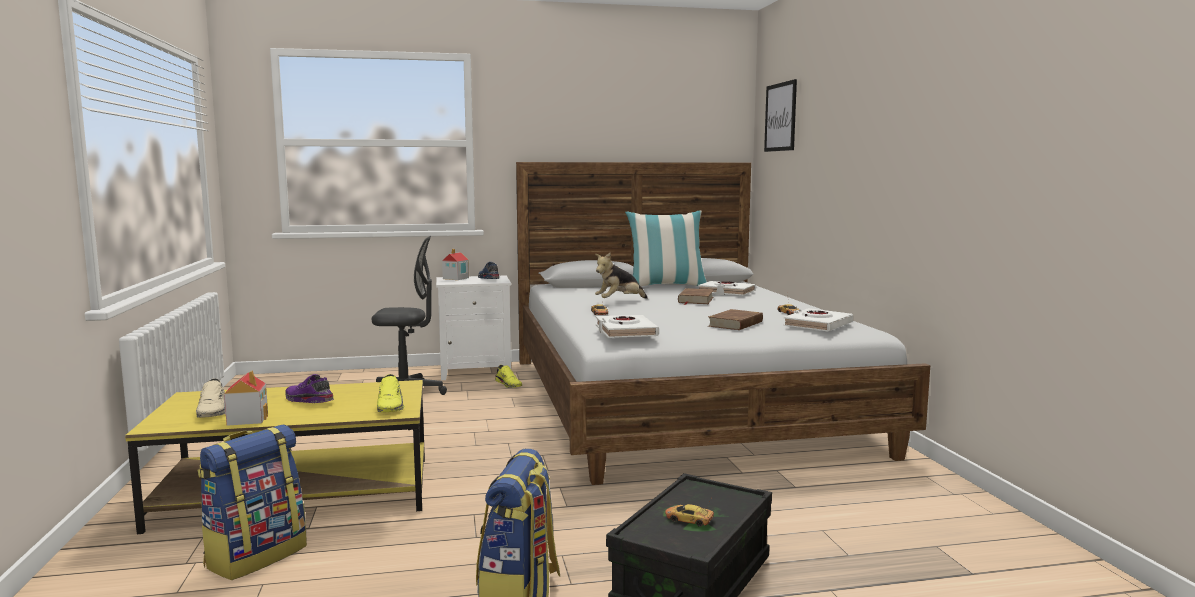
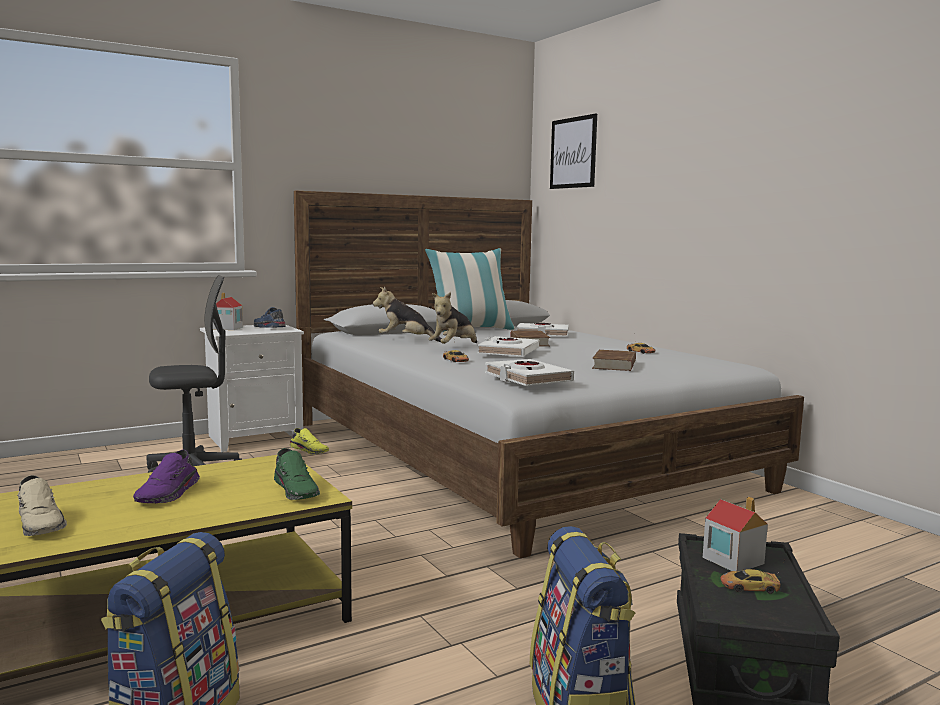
camera: 20 degrees left, 0 degrees up
toy house [224,370,268,426] -> toy house moved to [703,497,768,572]
purple shoe [286,374,334,403] -> purple shoe turned 90 degrees counterclockwise [133,450,200,503]
yellow shoe [377,374,405,412] -> green shoe [274,448,320,500]
white book [783,308,853,331] -> white book moved to [477,336,539,357]
none -> plush toy [373,287,442,342]

